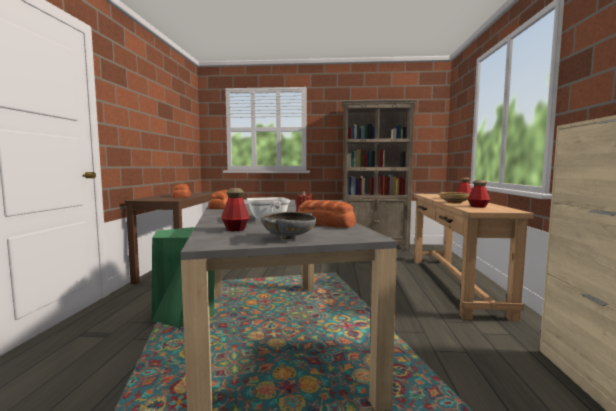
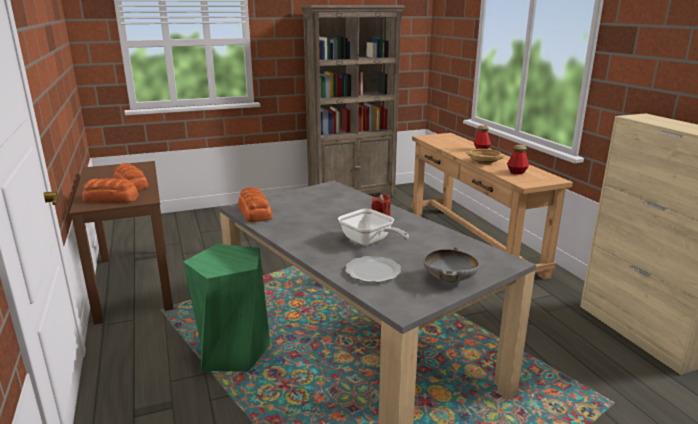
camera: 25 degrees left, 15 degrees up
bottle [221,188,250,231] -> plate [345,256,401,282]
bread [298,200,356,228] -> bread moved to [82,178,139,203]

